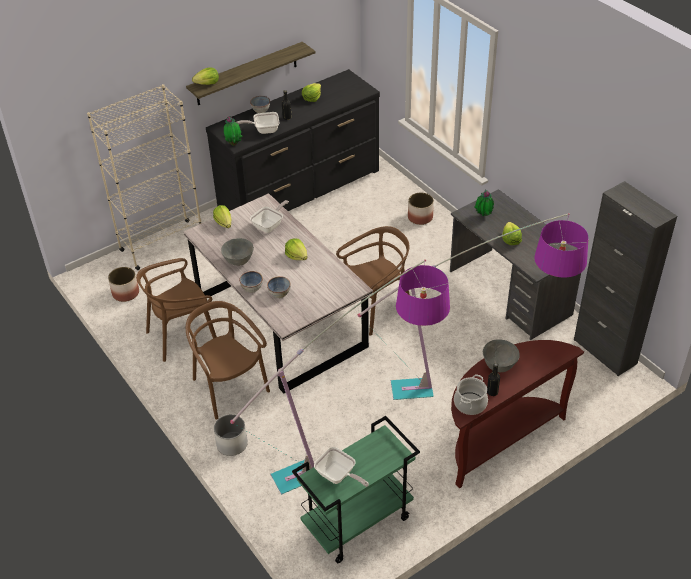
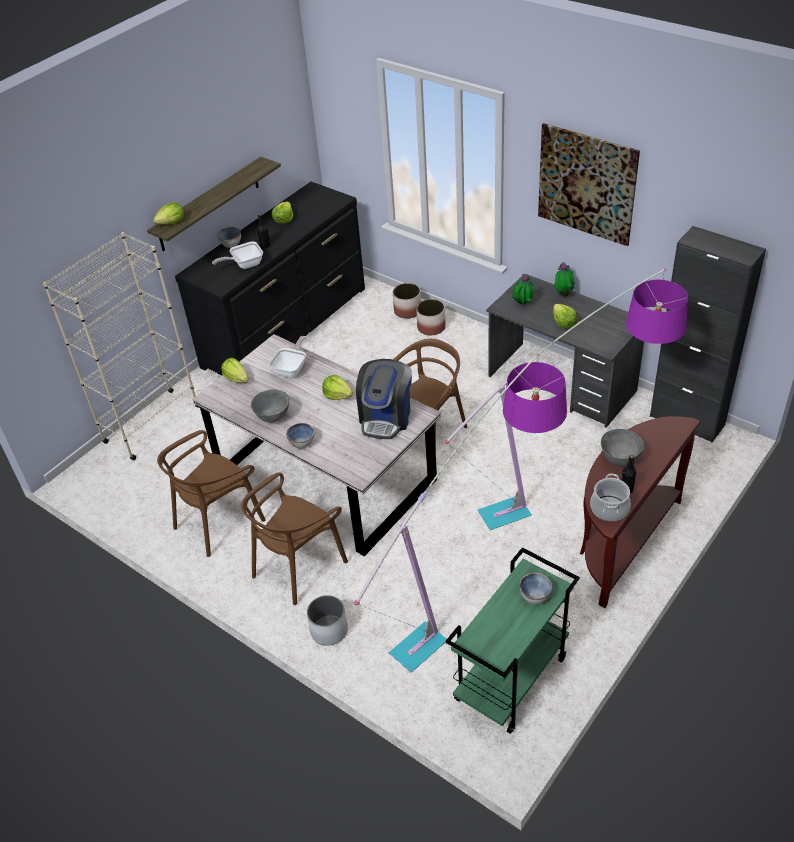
camera: 15 degrees left, 0 degrees up
planter [108,267,139,302] -> planter moved to [393,283,421,319]
brown chair [186,301,270,420] -> brown chair turned 90 degrees counterclockwise [241,472,348,605]
potted plant [224,116,242,146] -> potted plant moved to [554,262,575,297]
bowl [267,276,291,298] -> bowl moved to [519,573,552,604]
frying pan [314,447,369,487] -> none
none -> coffee machine [356,359,412,439]
none -> picture [538,123,640,246]

